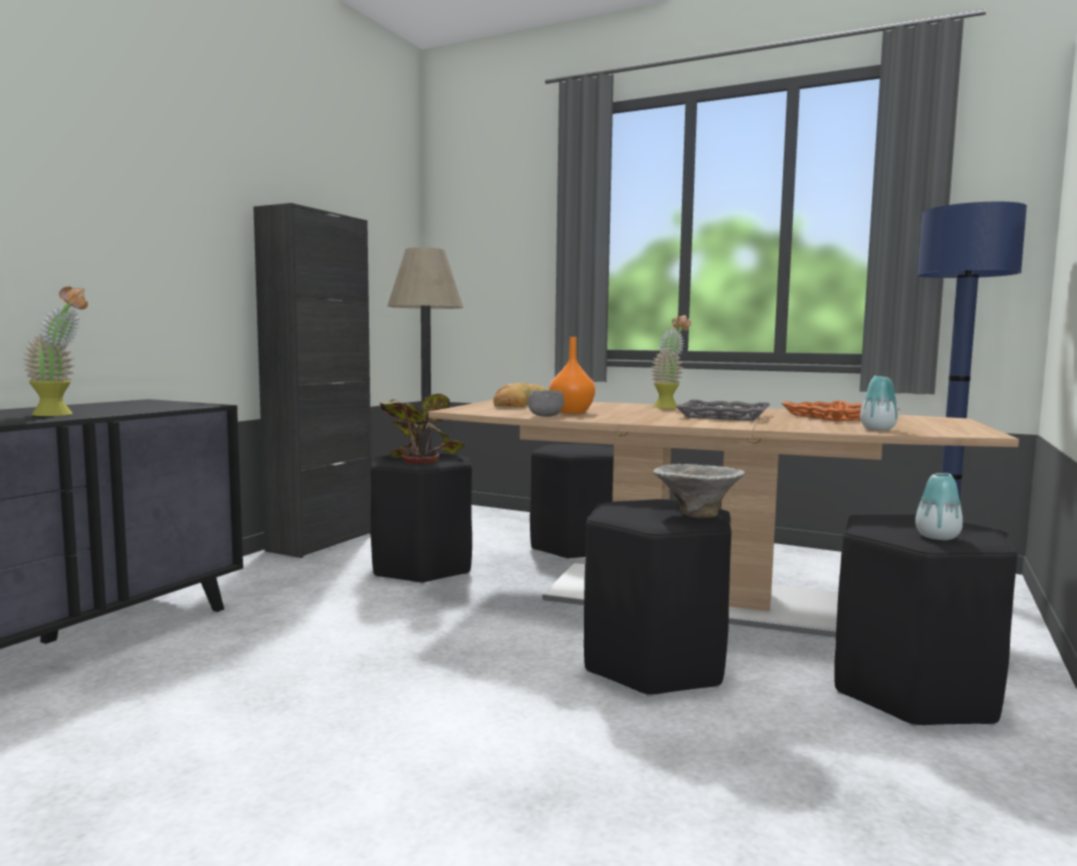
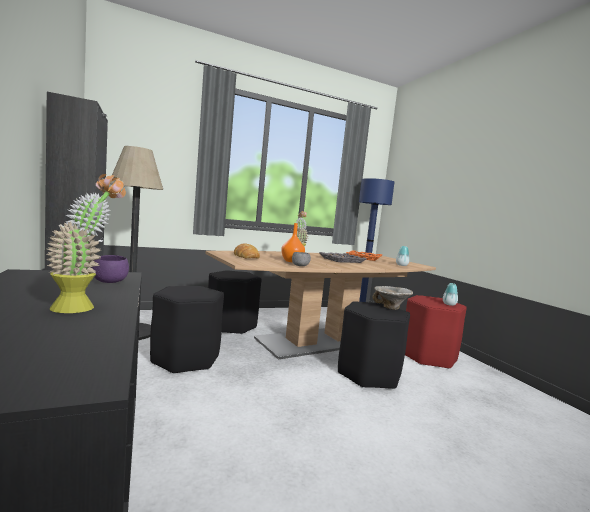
camera: 50 degrees left, 0 degrees up
potted plant [380,394,465,464] -> none
black stool [834,515,1017,726] -> red stool [405,295,467,369]
none -> purple bowl [91,255,129,283]

